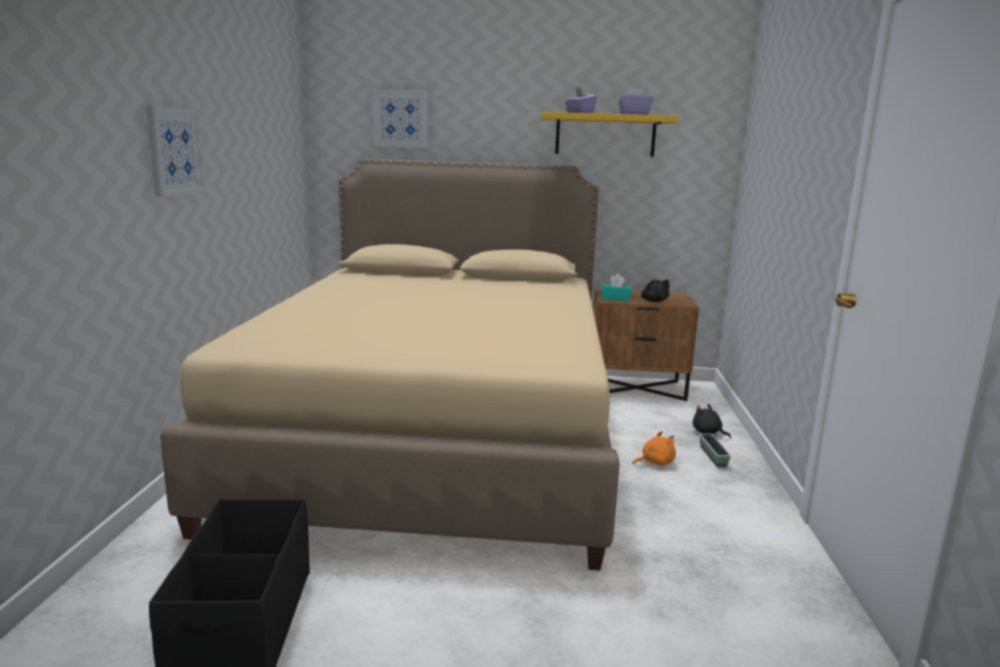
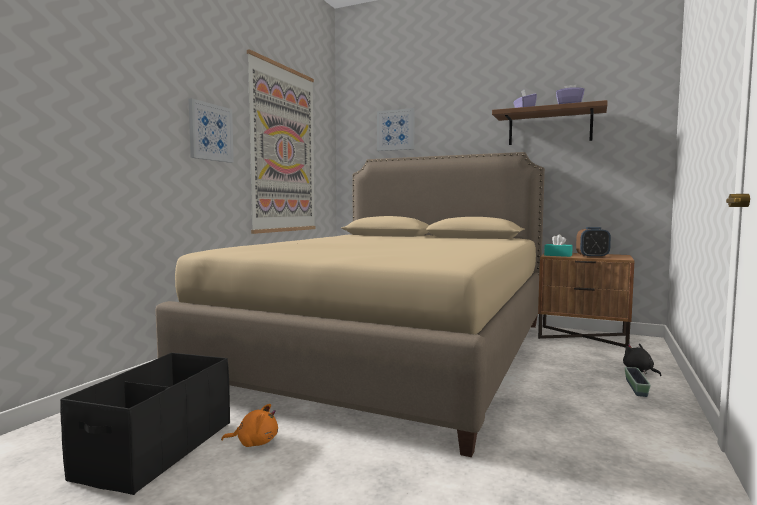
camera: 20 degrees right, 10 degrees down
yellow shelf [542,112,679,157] -> brown shelf [492,100,608,145]
orange plush toy [633,431,676,466] -> orange plush toy moved to [221,404,278,447]
black plush toy [641,280,670,302] -> alarm clock [576,227,611,258]
none -> picture [247,49,315,234]

